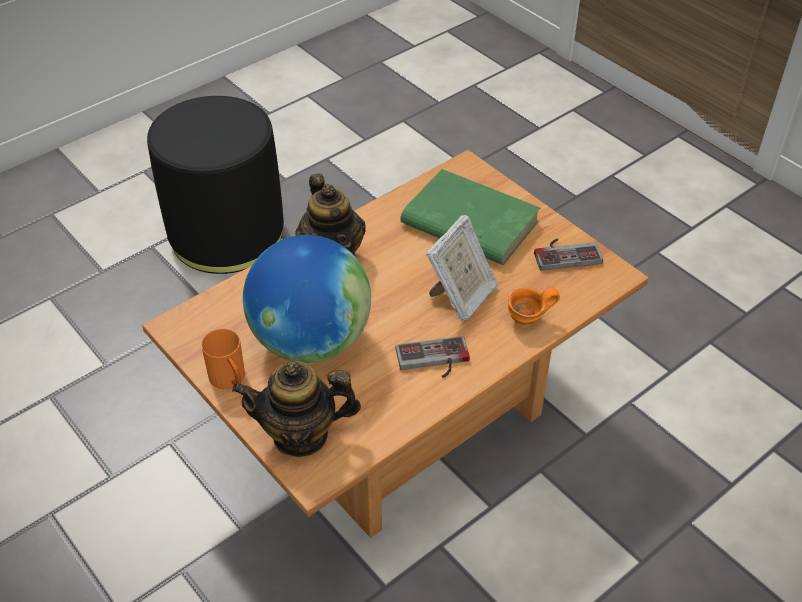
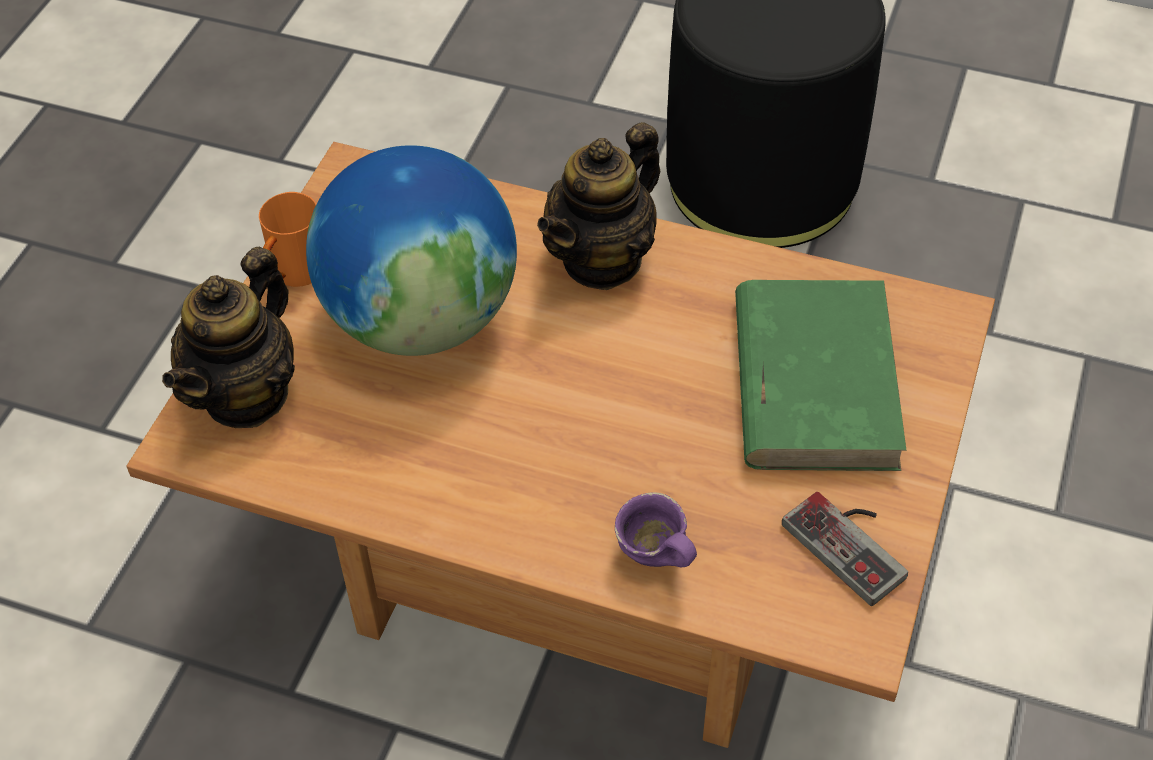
camera: 60 degrees right, 5 degrees up
teapot [232,361,361,457] -> teapot turned 120 degrees counterclockwise [162,247,295,428]
game controller [396,336,470,378] -> none
picture frame [426,215,498,321] -> none
orange mug [508,287,560,325] -> purple mug [615,493,697,567]

